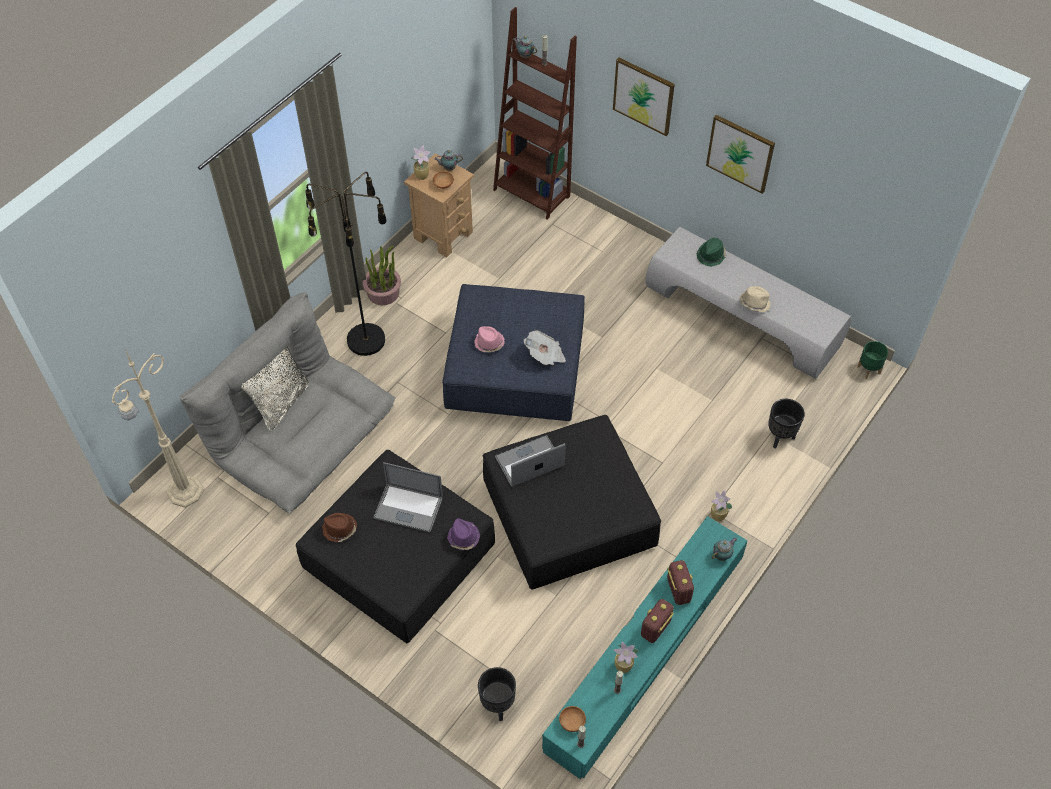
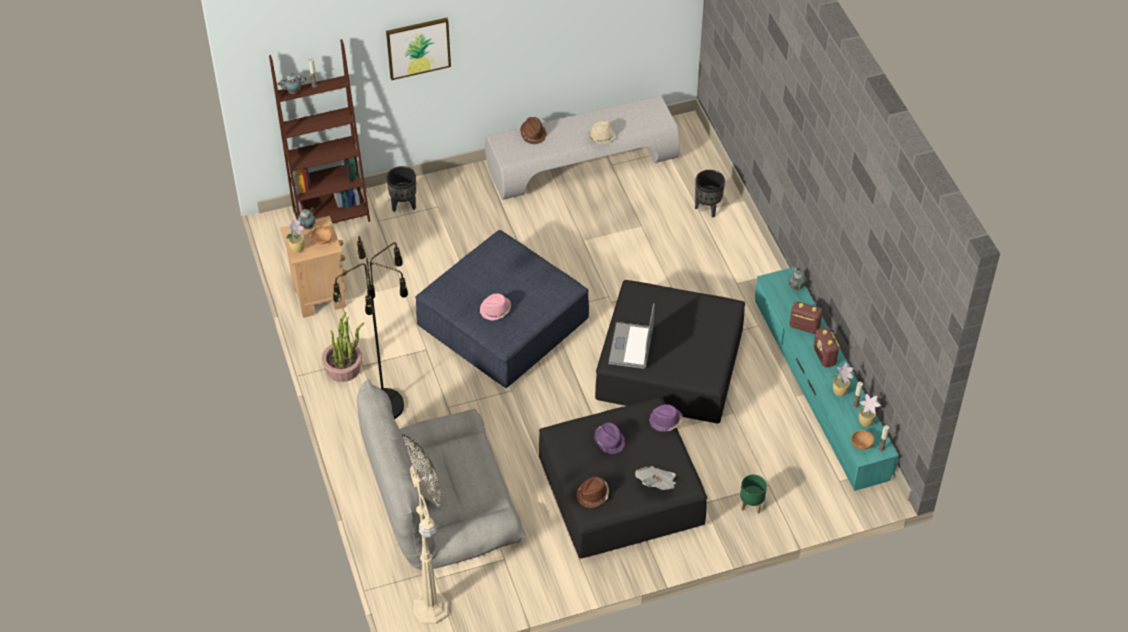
camera: 55 degrees left, 5 degrees down
laptop [374,462,443,532] -> purple hat [594,422,625,454]
black planter [478,667,516,721] -> black planter moved to [386,166,416,212]
newspaper [524,331,566,365] -> newspaper moved to [635,466,676,490]
green hat [697,238,726,267] -> brown hat [520,117,547,144]
picture [706,115,775,194] -> none
potted plant [711,490,732,521] -> potted plant moved to [859,394,881,427]
green planter [857,341,888,379] -> green planter moved to [740,475,767,514]

